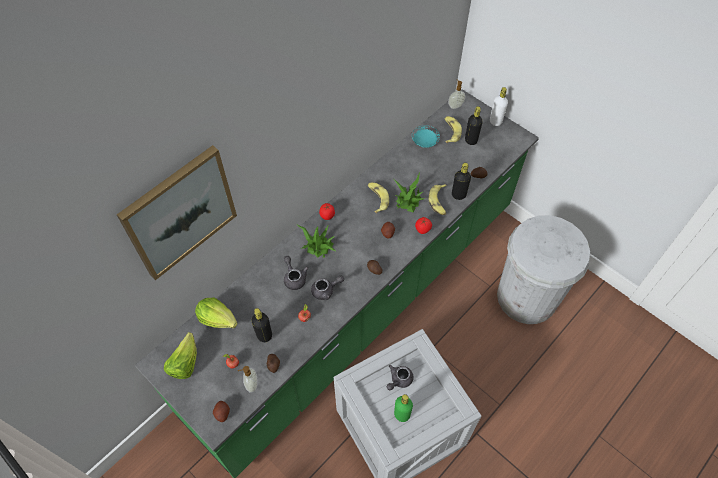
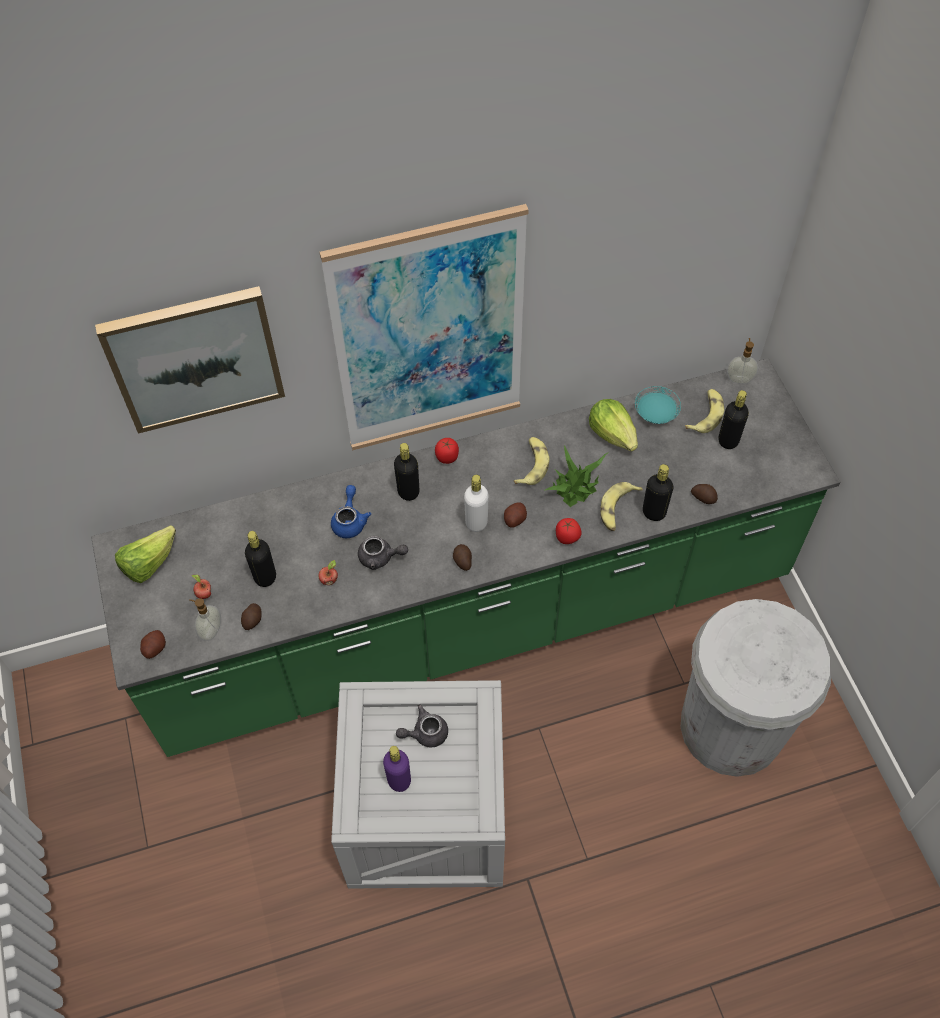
camera: 30 degrees right, 0 degrees up
lettuce [195,297,238,328] -> lettuce moved to [589,399,638,452]
grey teapot [284,256,308,290] -> blue teapot [331,485,371,538]
potted plant [297,224,337,257] -> black bottle [394,443,419,501]
green bottle [394,394,413,422] -> purple bottle [383,746,411,792]
white bottle [490,87,508,126] -> white bottle moved to [464,475,489,532]
none -> picture [320,204,529,451]

